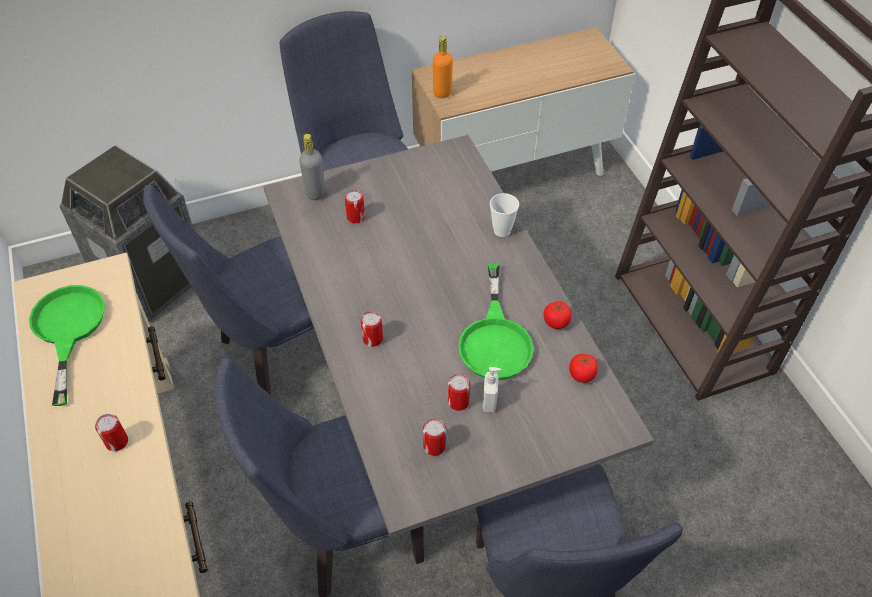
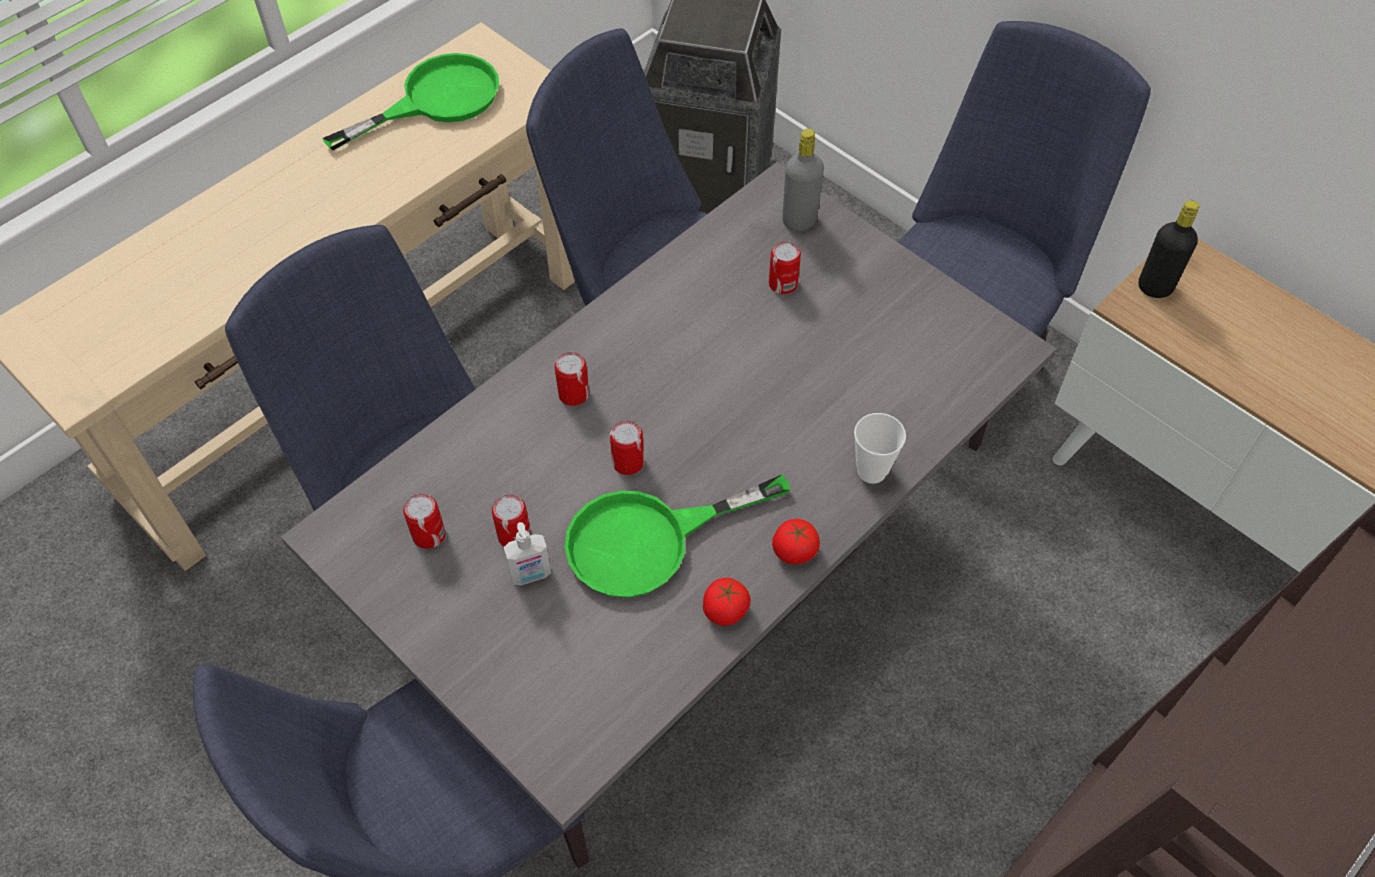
camera: 65 degrees right, 5 degrees up
can [95,414,128,451] -> can moved to [610,420,644,475]
orange bottle [433,36,453,98] -> black bottle [1138,200,1199,298]
tomato [569,354,598,383] -> tomato moved to [772,519,820,564]

